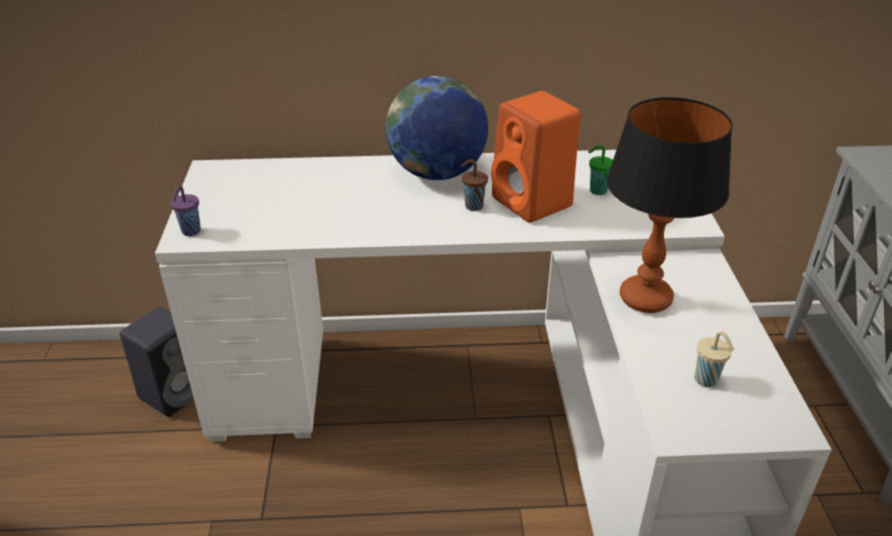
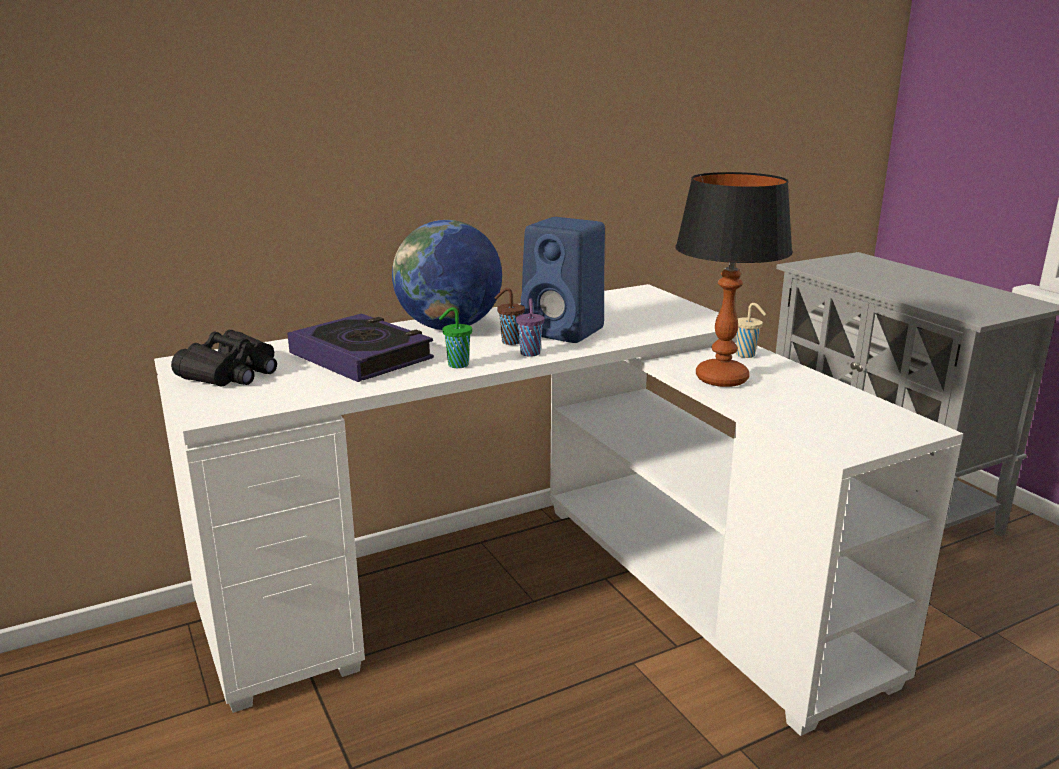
camera: 25 degrees left, 15 degrees down
black speaker [120,307,194,417] -> none
purple cup [170,185,201,236] -> purple cup moved to [516,298,545,357]
orange speaker [491,91,581,223] -> blue speaker [521,217,605,343]
green cup [588,145,613,195] -> green cup moved to [439,307,472,368]
beige cup [695,331,734,388] -> beige cup moved to [736,303,766,358]
none -> black binoculars [171,330,277,387]
none -> book [287,313,434,382]

